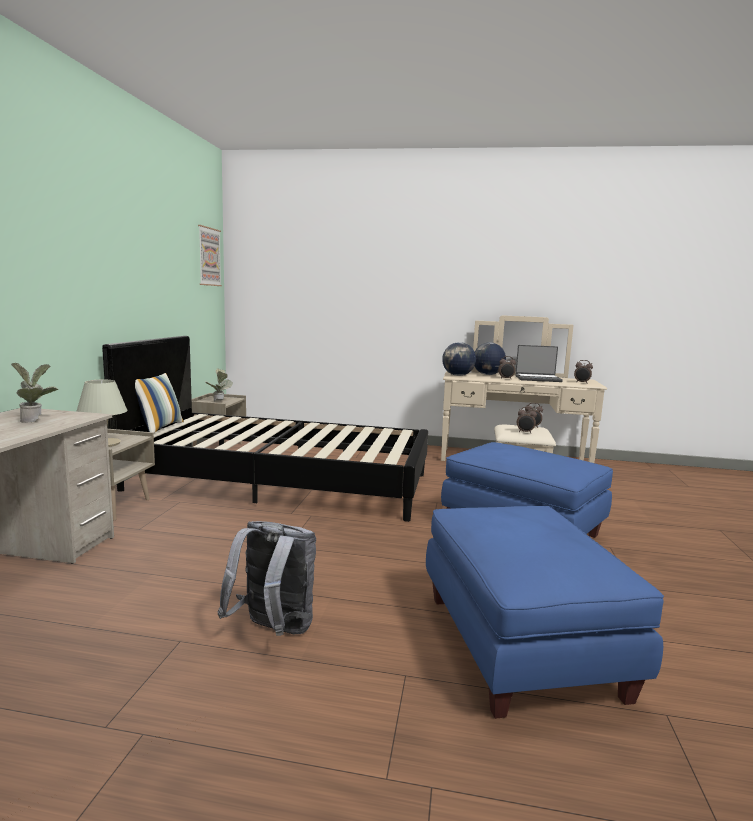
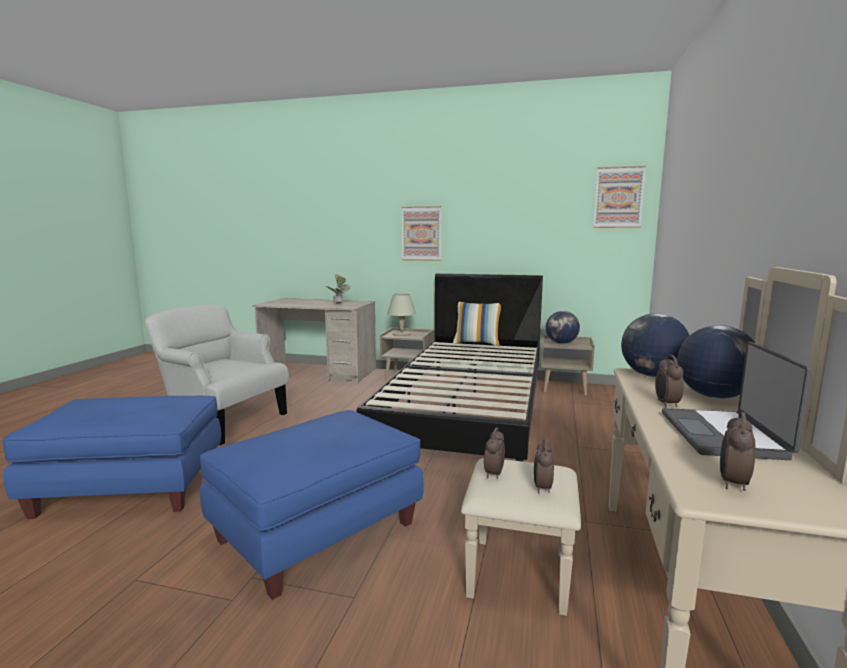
camera: 95 degrees right, 0 degrees up
potted plant [205,368,233,402] -> globe [546,311,580,344]
grey backpack [218,521,316,636] -> white armchair [145,305,289,445]
none -> picture [401,206,441,261]

